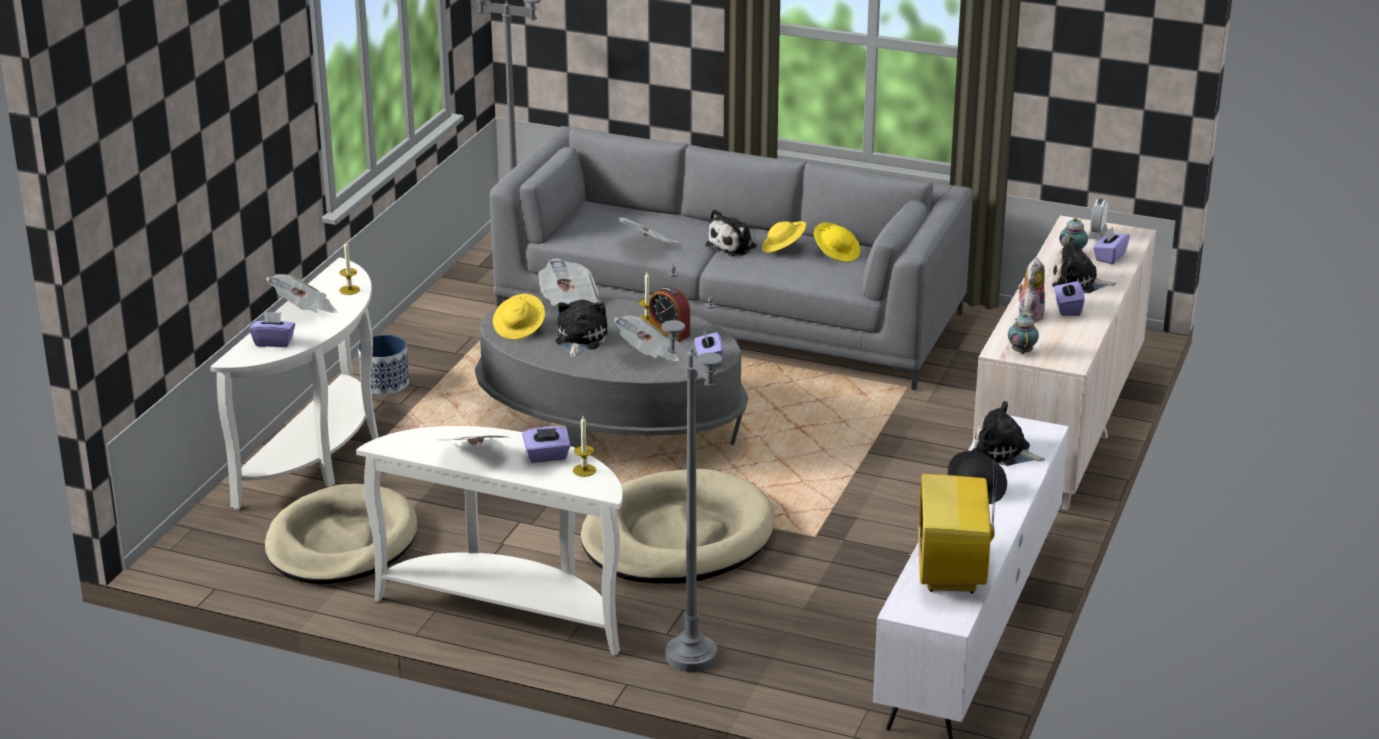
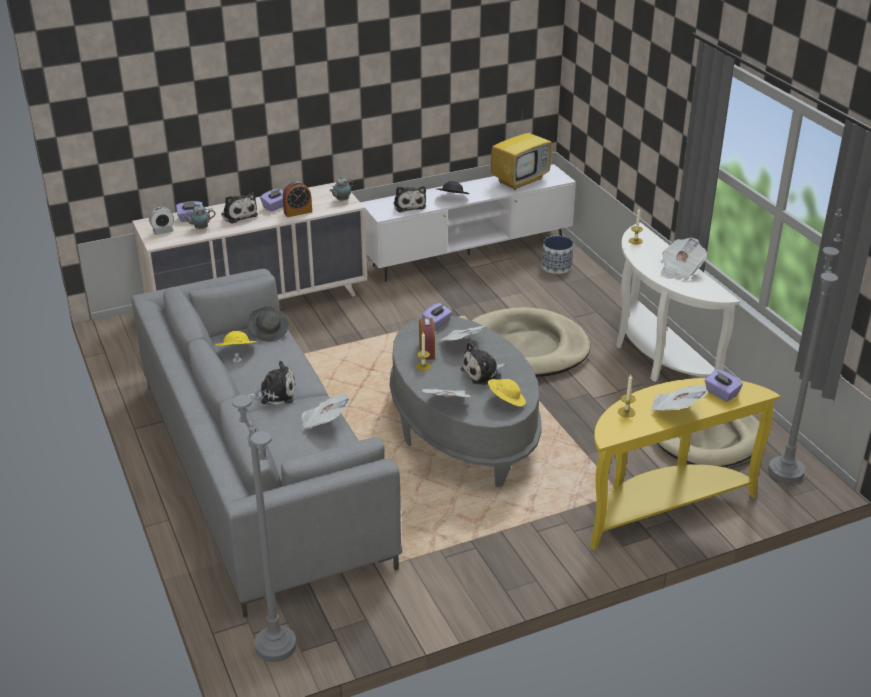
camera: 135 degrees left, 5 degrees up
white console table [210,257,378,509] -> yellow console table [590,378,780,550]
planter [358,335,409,395] -> planter moved to [542,236,574,274]
purple tissue box [522,426,571,463] -> none
grey floor lamp [662,265,722,672] -> grey floor lamp moved to [768,208,842,483]
yellow hat [762,221,806,253] -> none
plush toy [1018,258,1045,323] -> alarm clock [283,181,312,217]
none -> grey hat [248,306,288,342]

